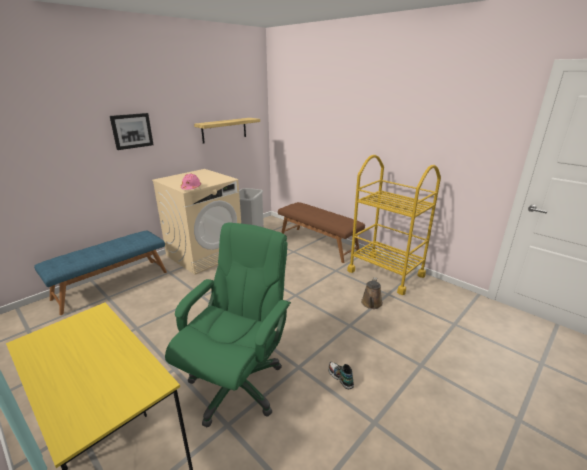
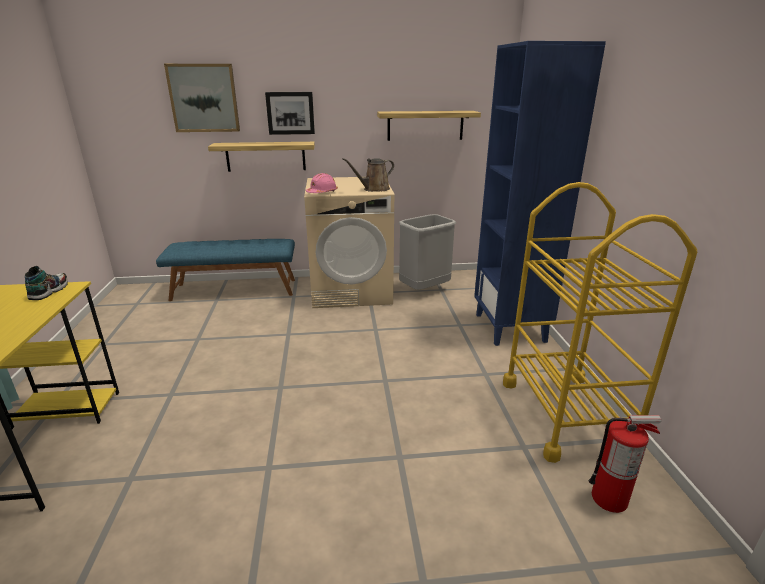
camera: 40 degrees right, 0 degrees up
green office chair [165,223,291,427] -> none
brown bench [278,202,365,263] -> blue bookcase [474,41,606,346]
shoe [328,362,354,389] -> shoe moved to [25,266,68,300]
brown watering can [361,277,383,309] -> brown watering can moved to [342,158,394,192]
none -> picture [164,64,240,132]
none -> shelf [208,142,315,172]
none -> fire extinguisher [588,415,661,513]

